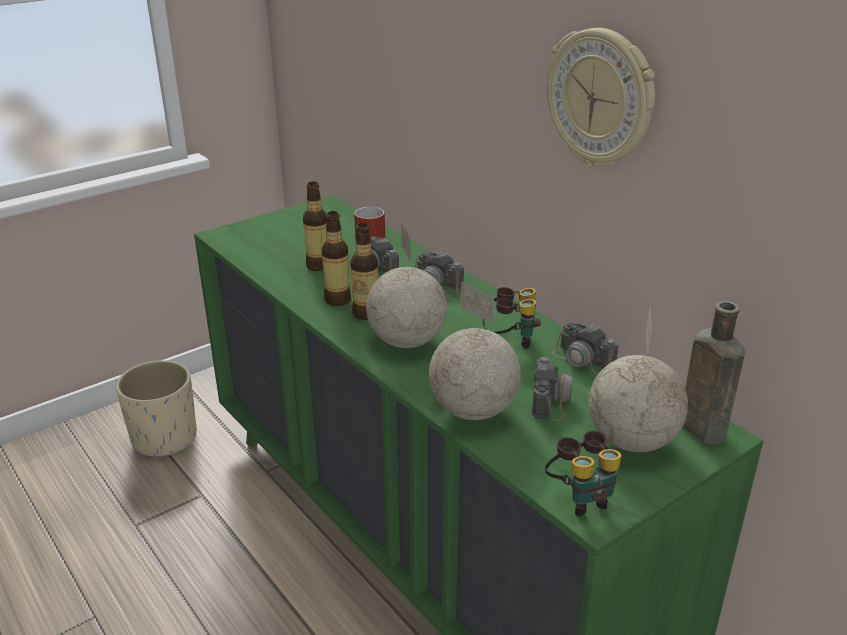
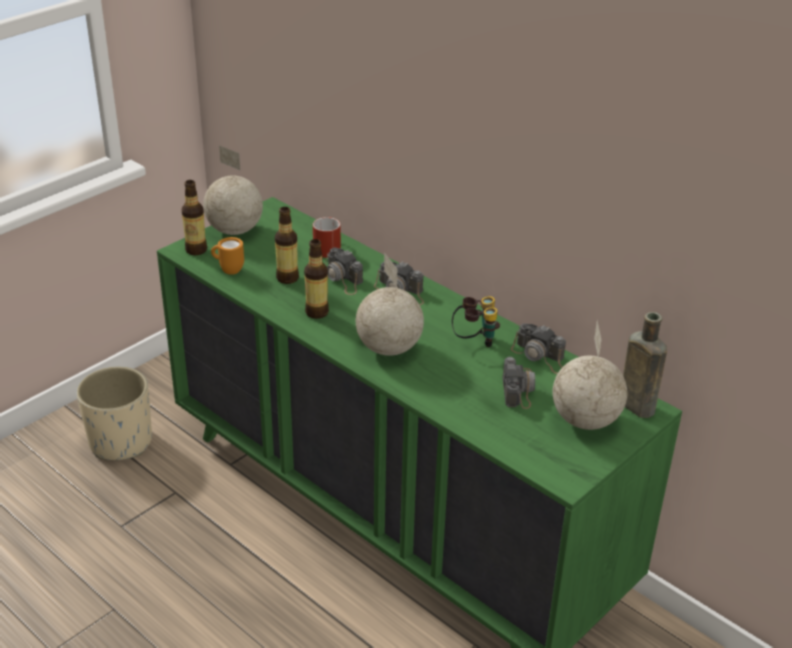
camera: 10 degrees left, 5 degrees up
bottle [350,223,378,320] -> bottle moved to [182,180,207,255]
globe [429,282,521,420] -> globe moved to [203,145,263,235]
binoculars [545,431,622,516] -> none
wall clock [547,28,655,167] -> none
none -> orange mug [211,237,244,275]

